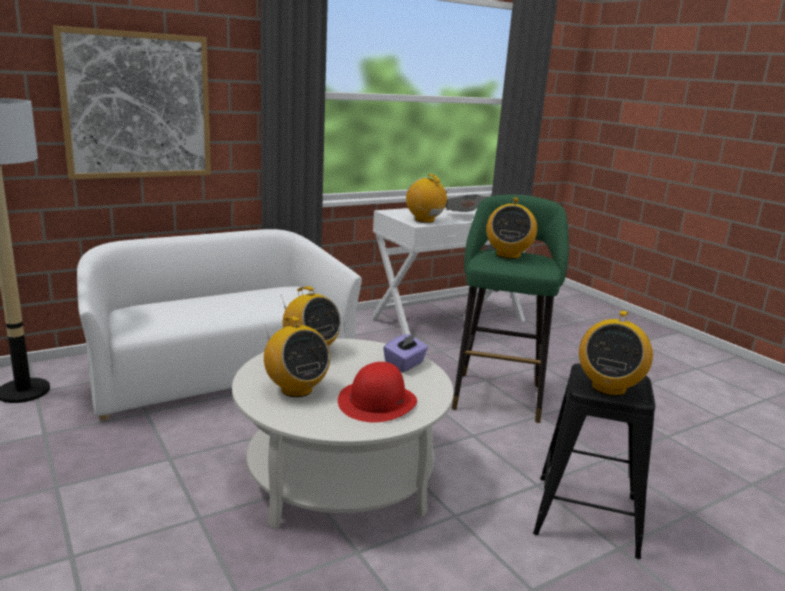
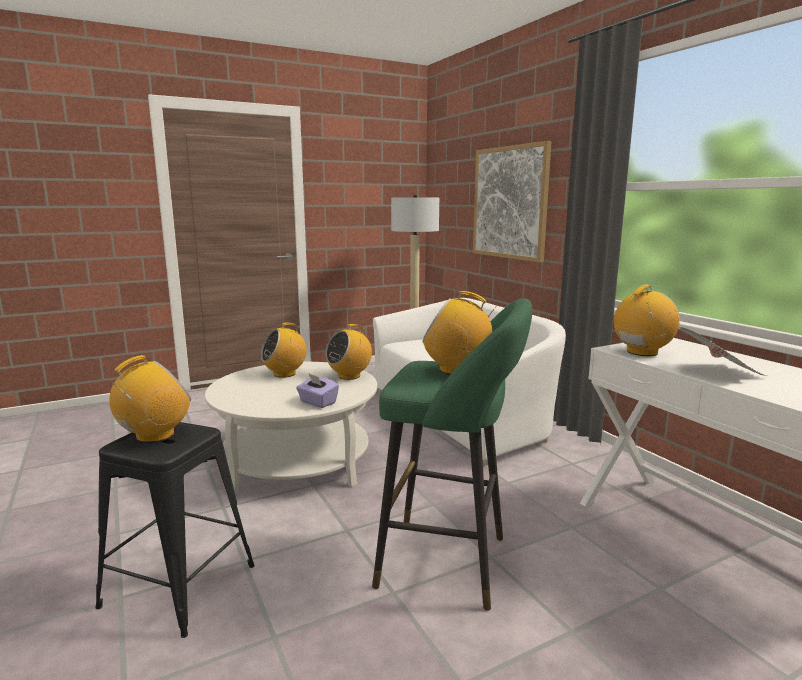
camera: 95 degrees right, 5 degrees down
red hat [338,362,417,422] -> none
radio [579,310,653,396] -> radio turned 105 degrees clockwise [109,355,191,443]

